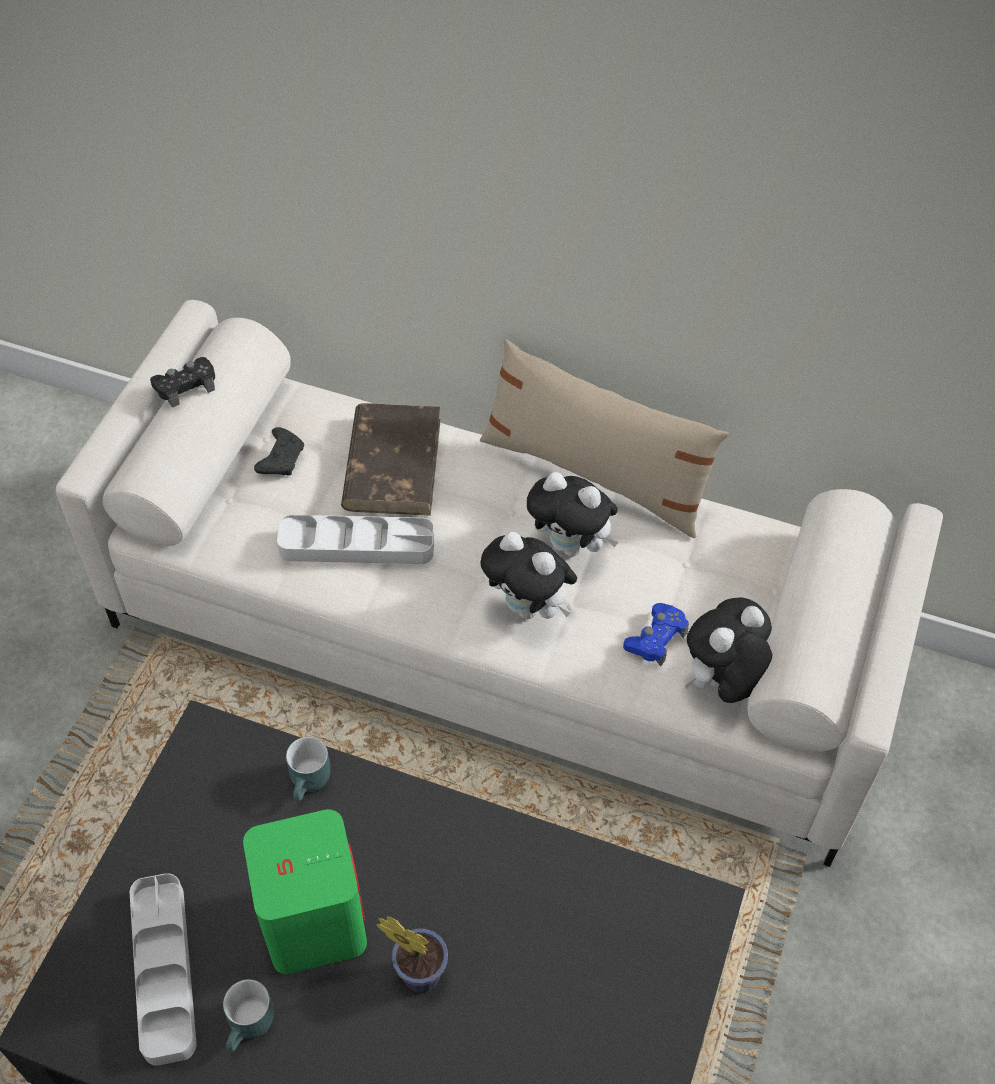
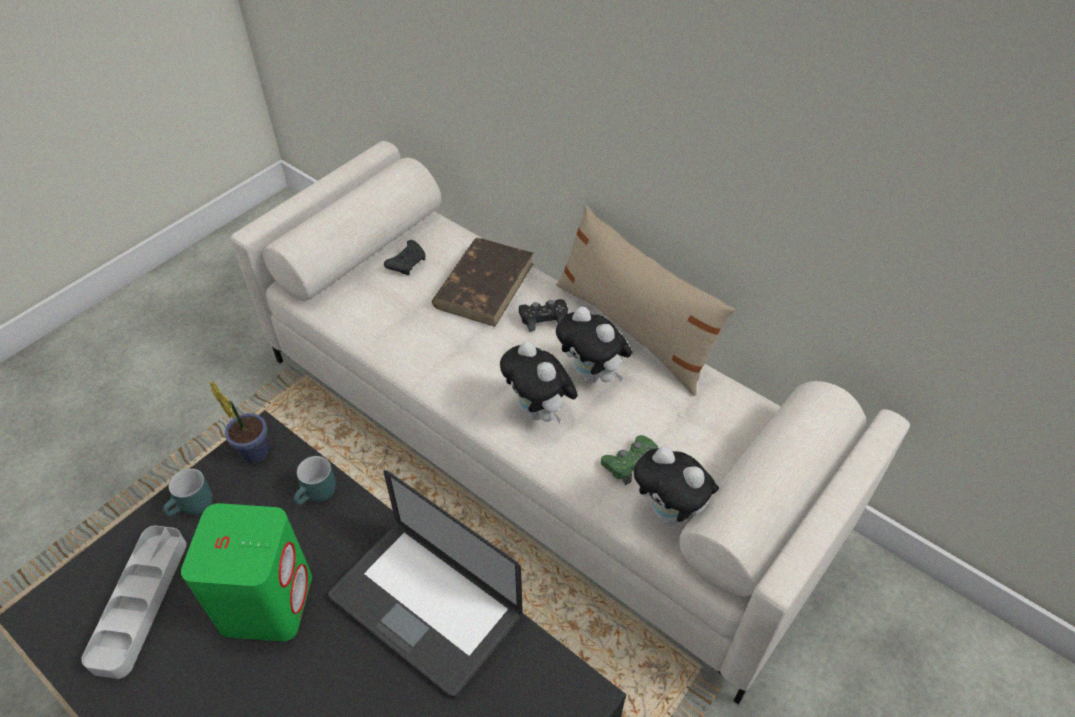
camera: 20 degrees right, 5 degrees down
black game controller [150,357,215,408] -> black game controller moved to [519,299,568,332]
turquoise mug [223,979,274,1052] -> turquoise mug moved to [163,468,213,516]
grey tray [277,515,434,564] -> none
potted plant [376,916,448,993] -> potted plant moved to [209,380,269,463]
blue game controller [623,603,689,666] -> green game controller [601,435,658,486]
plush toy [685,598,772,703] -> plush toy turned 120 degrees counterclockwise [634,446,719,525]
none -> laptop [328,470,523,698]

